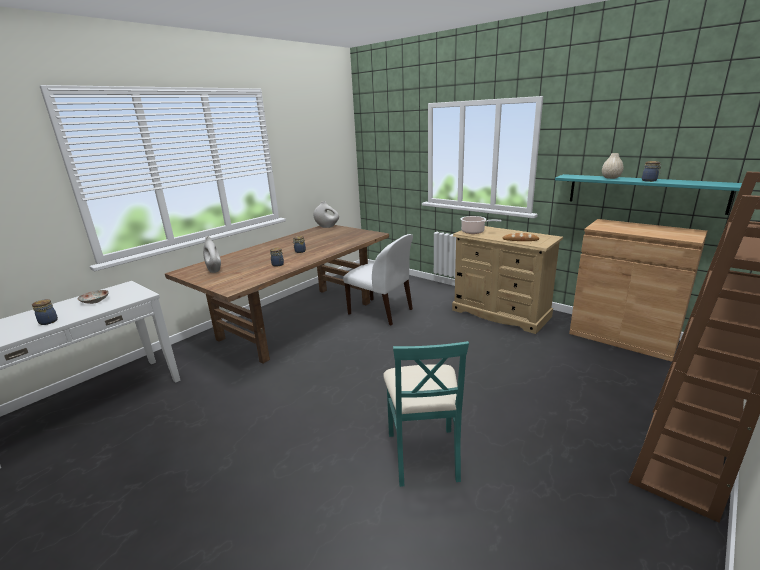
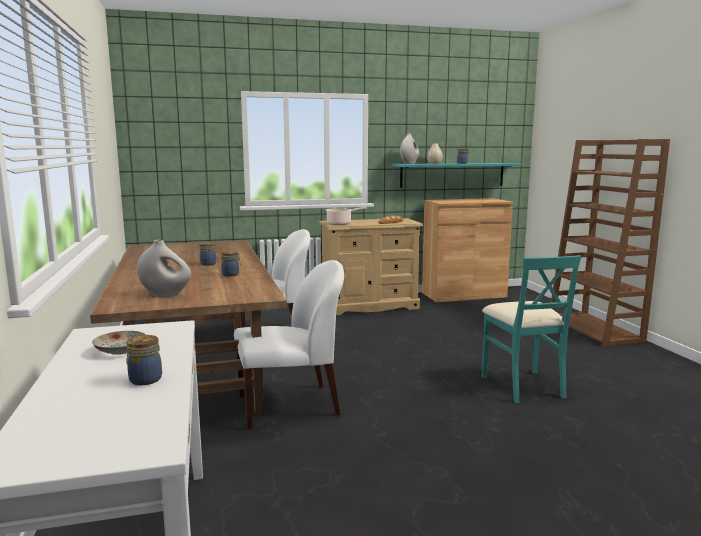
camera: 55 degrees left, 10 degrees down
white vase [314,201,339,228] -> white vase moved to [400,133,419,164]
turquoise chair [383,341,469,487] -> turquoise chair turned 45 degrees clockwise [481,255,581,403]
none -> white chair [234,260,344,429]

